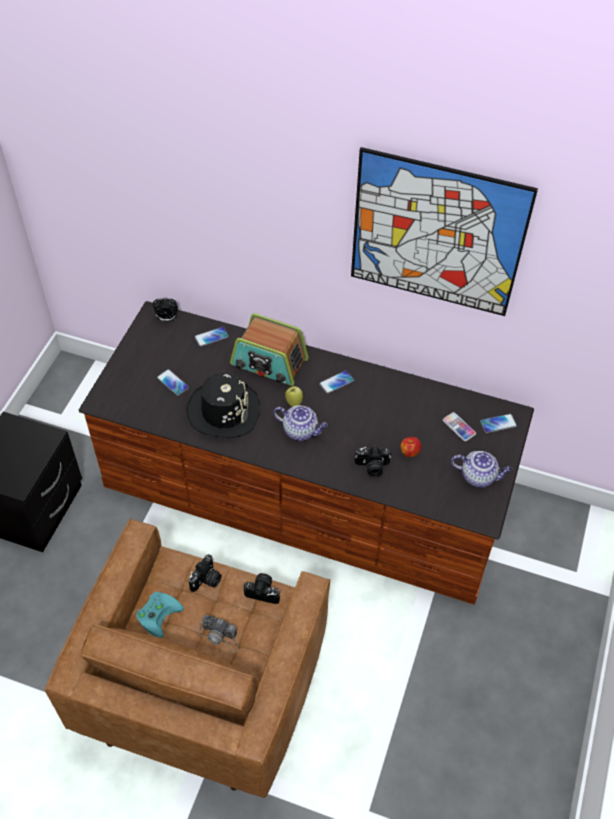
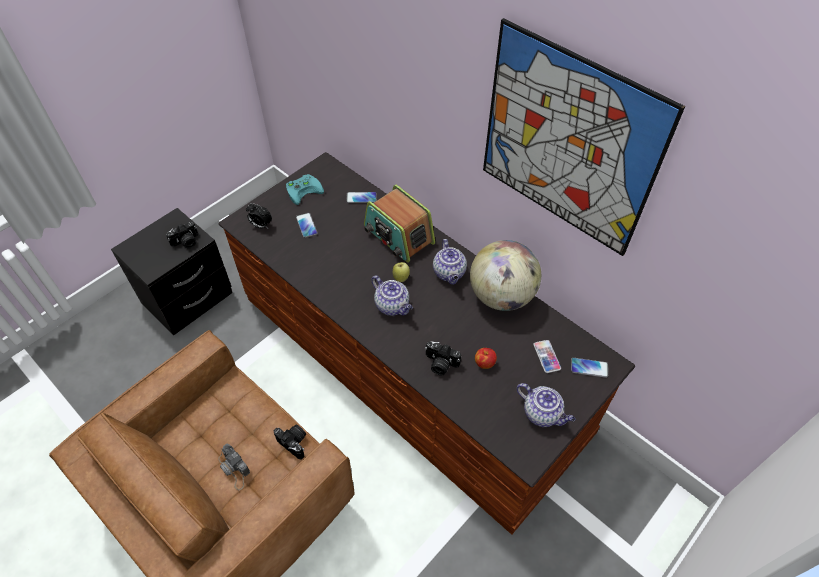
camera: 25 degrees right, 0 degrees up
turquoise game controller [136,592,184,638] -> turquoise game controller moved to [286,174,324,205]
alarm clock [152,298,178,322] -> alarm clock moved to [246,203,272,228]
black hat [186,373,260,438] -> none
camera [189,554,222,592] -> camera moved to [166,222,198,249]
phone [319,370,354,394] -> teapot [433,239,467,285]
none -> globe [470,240,541,311]

